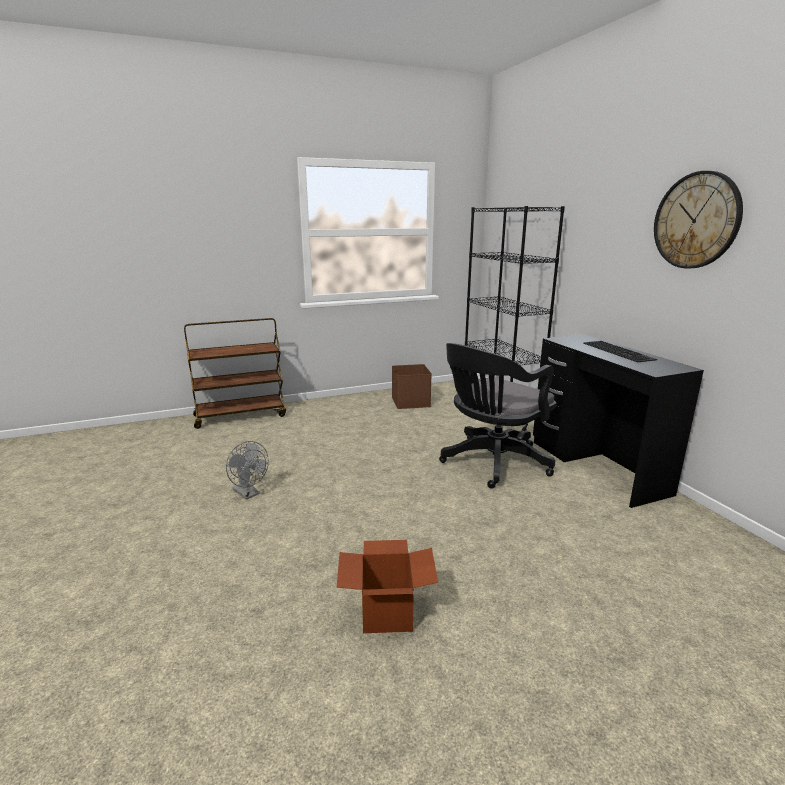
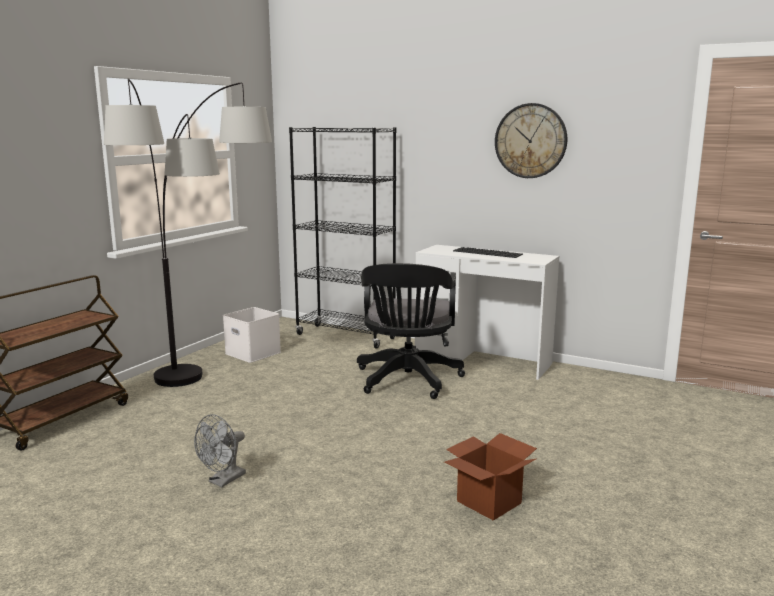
camera: 40 degrees left, 5 degrees down
grey fan [226,441,269,499] -> grey fan turned 120 degrees clockwise [194,414,246,487]
brown storage box [392,364,432,409] -> white storage box [223,307,281,363]
black desk [533,334,704,508] -> white desk [415,245,559,380]
none -> floor lamp [104,79,272,387]

